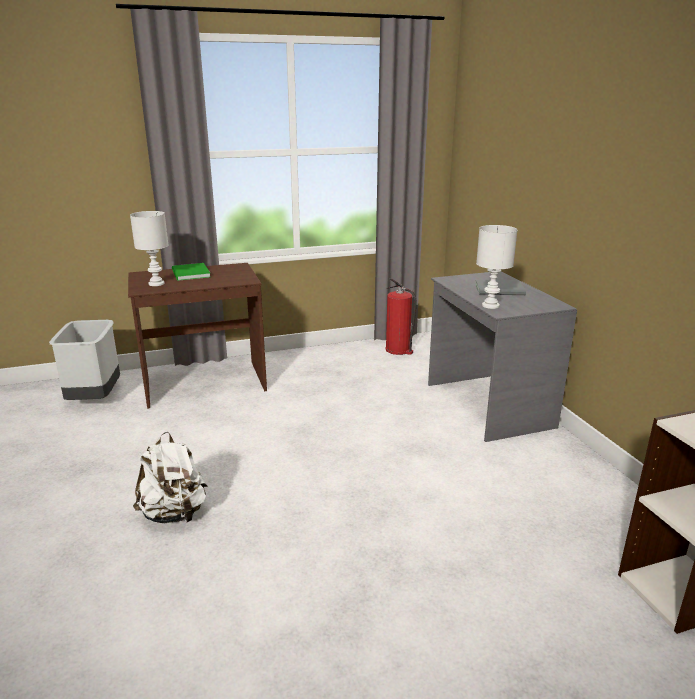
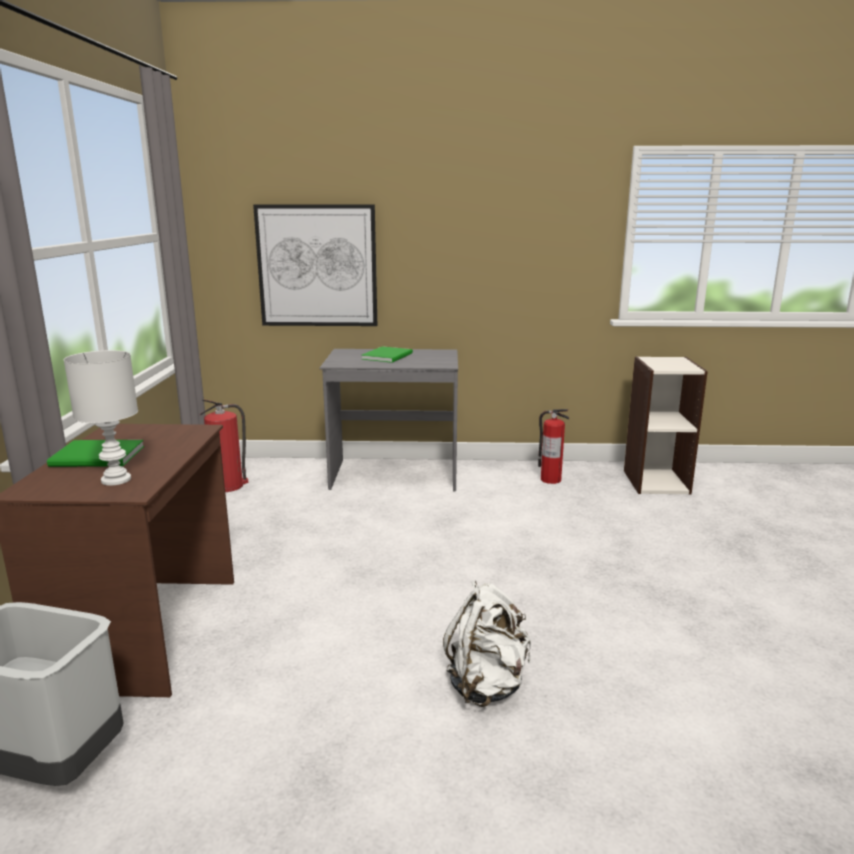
camera: 70 degrees left, 5 degrees down
grey book [475,280,526,295] -> green book [362,346,413,363]
white table lamp [476,225,518,309] -> none
none -> picture [253,204,377,326]
none -> fire extinguisher [538,409,569,484]

